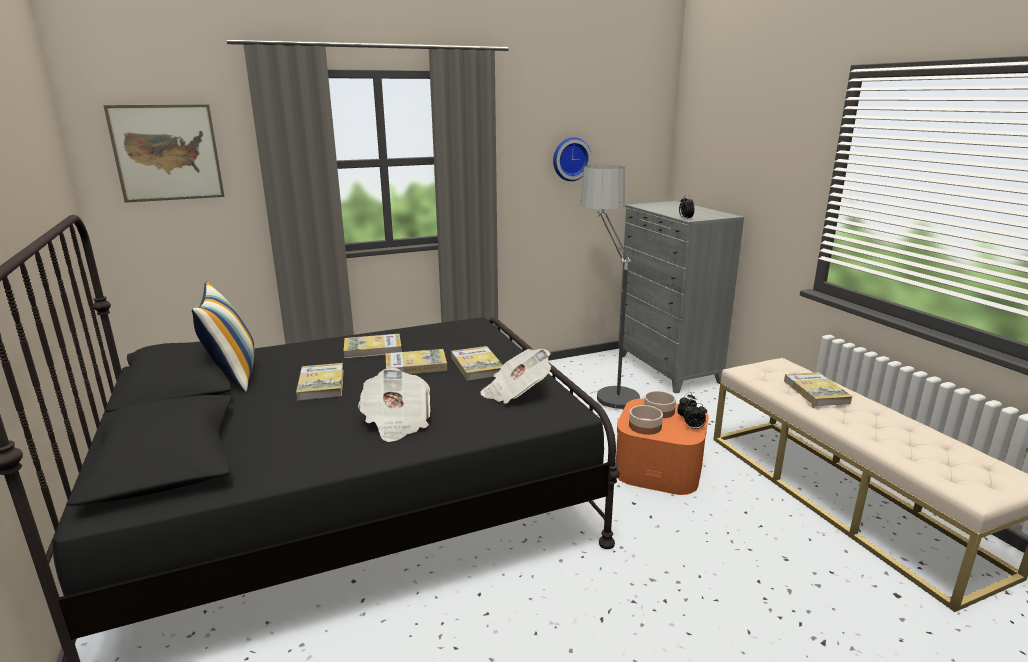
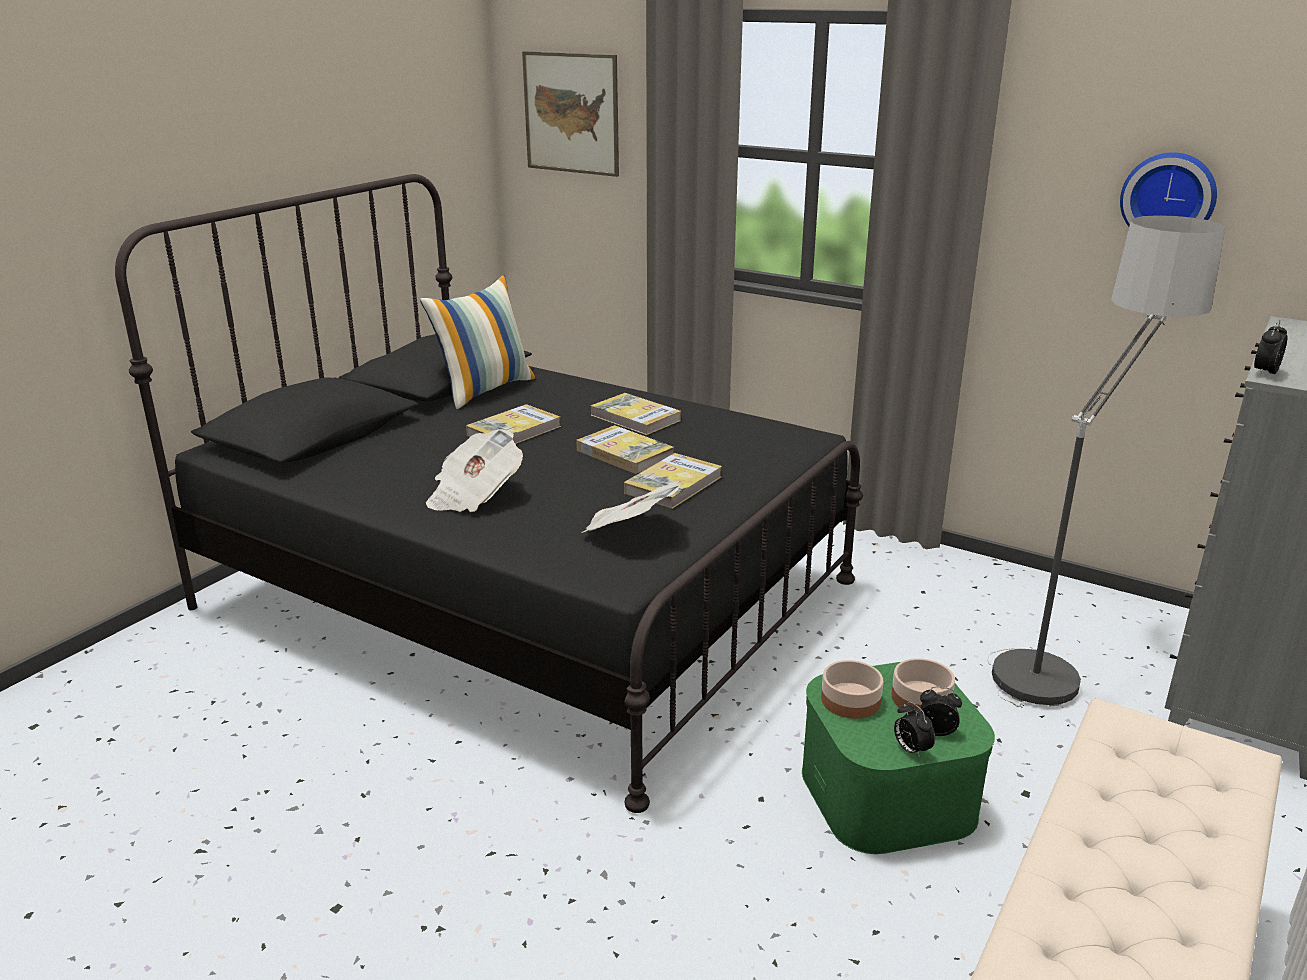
camera: 55 degrees right, 5 degrees up
orange storage box [616,399,709,495] -> green storage box [802,662,995,854]
book [784,372,853,406] -> none

